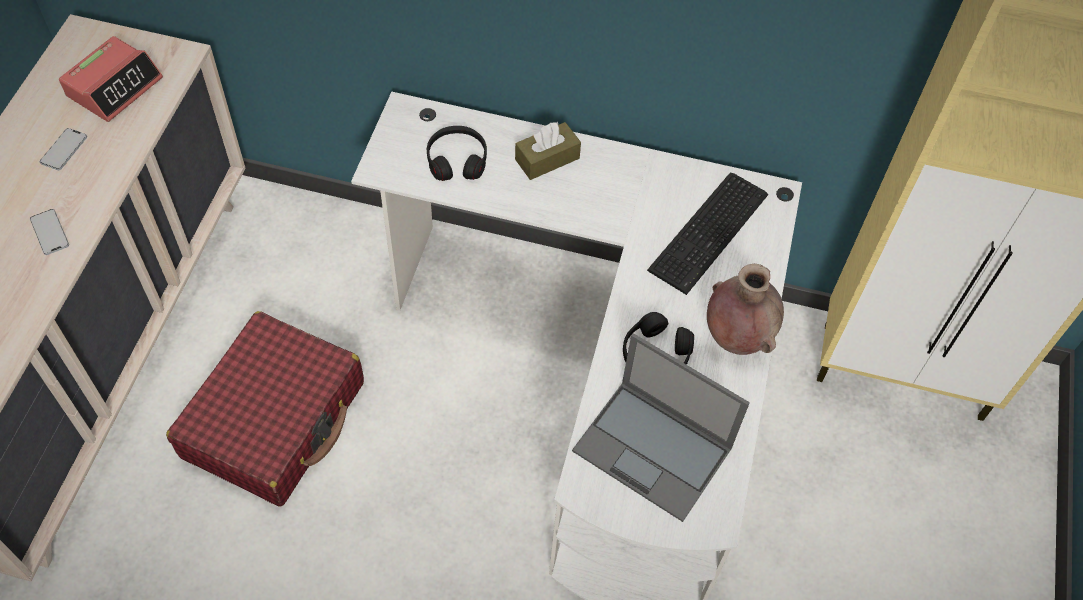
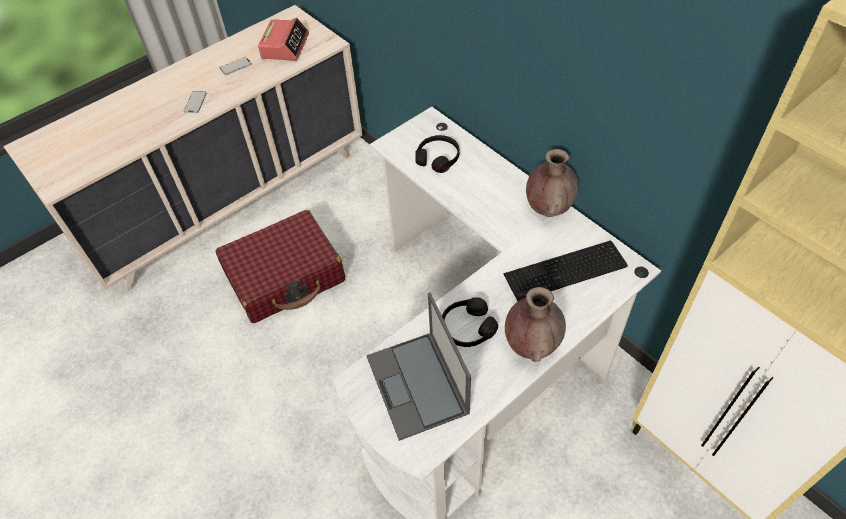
camera: 40 degrees right, 5 degrees down
alarm clock [59,36,163,122] -> alarm clock turned 60 degrees counterclockwise [258,18,309,61]
brown tissue box [515,122,581,180] -> none
none -> brown vase [526,149,579,217]

